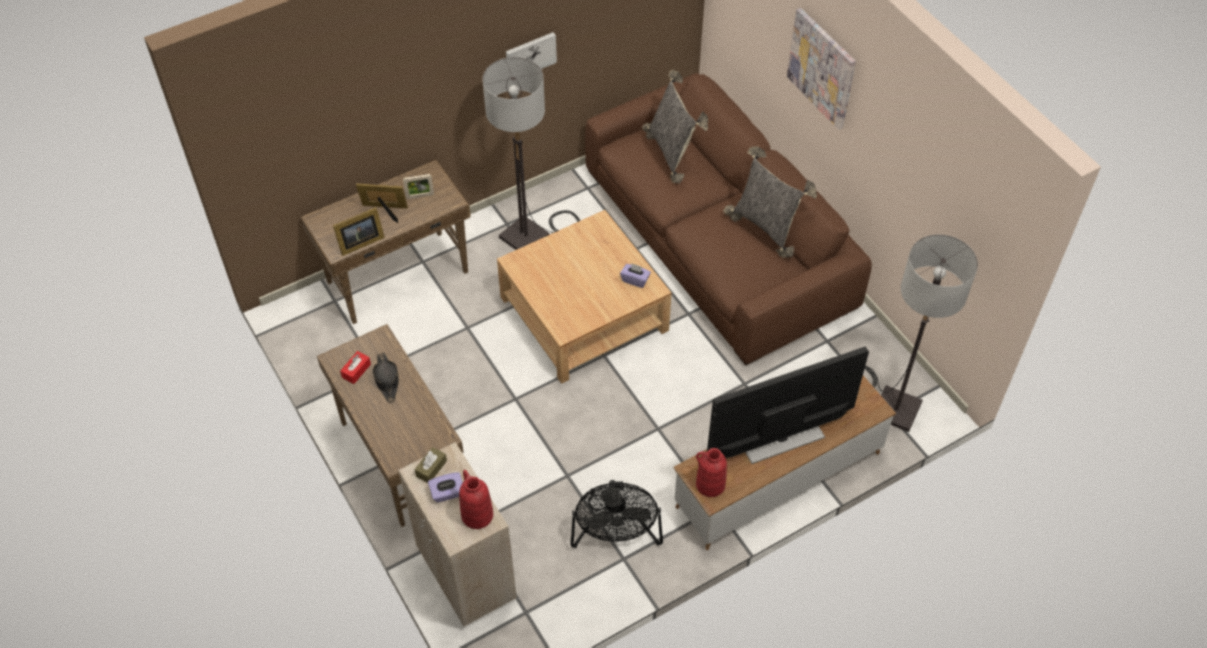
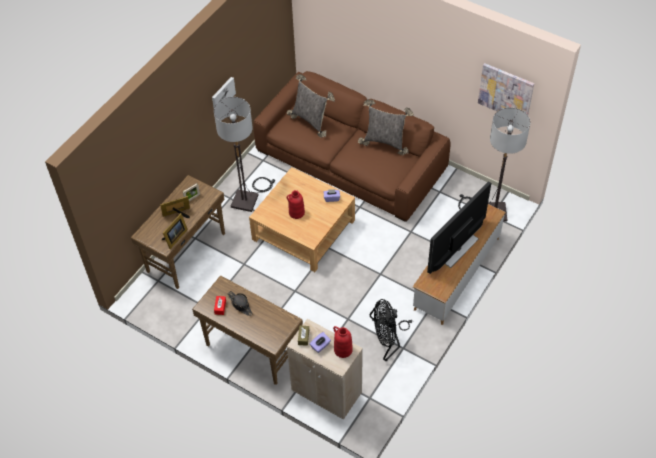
camera: 25 degrees left, 0 degrees up
black fan [571,480,663,548] -> black fan turned 105 degrees clockwise [370,299,413,361]
red vase [696,448,727,497] -> red vase moved to [287,190,305,219]
picture [787,8,856,130] -> picture moved to [478,63,534,115]

